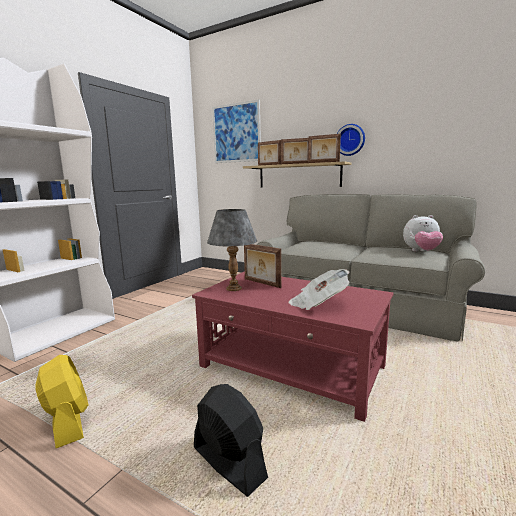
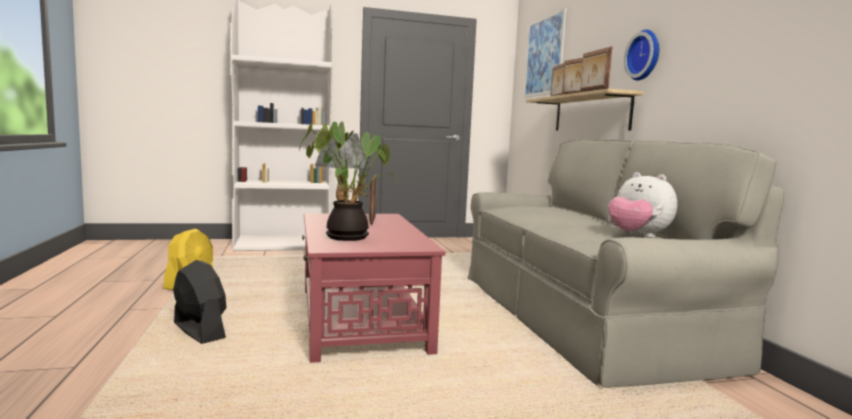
camera: 45 degrees right, 5 degrees down
black fan [194,384,268,497] -> black fan turned 45 degrees counterclockwise [173,260,227,344]
newspaper [289,269,350,310] -> potted plant [299,121,397,241]

